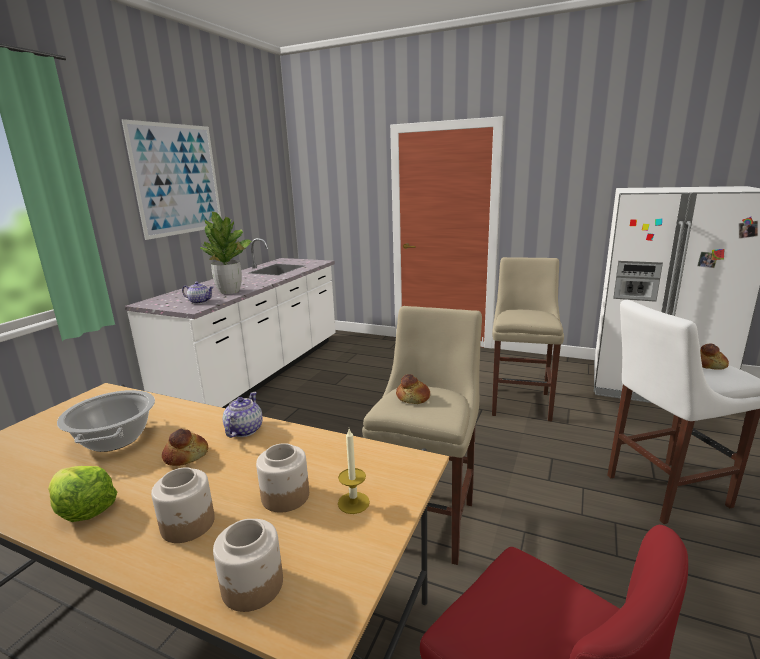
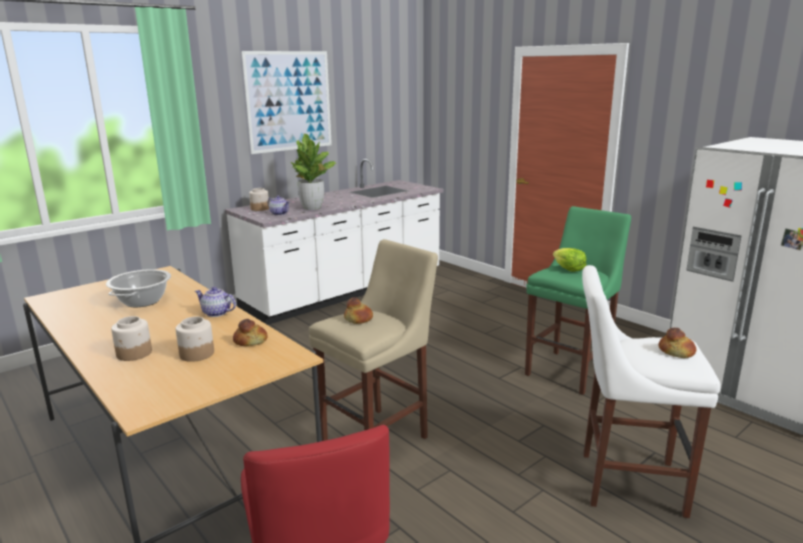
camera: 25 degrees right, 0 degrees up
lettuce [48,466,117,522] -> lettuce moved to [553,248,586,272]
bread [162,429,208,466] -> bread moved to [233,319,267,346]
jar [213,519,283,612] -> jar moved to [249,188,269,211]
teapot [223,392,262,438] -> teapot turned 105 degrees counterclockwise [195,287,236,317]
candle [338,429,370,514] -> none
beige stool [492,257,564,421] -> green stool [525,206,631,395]

